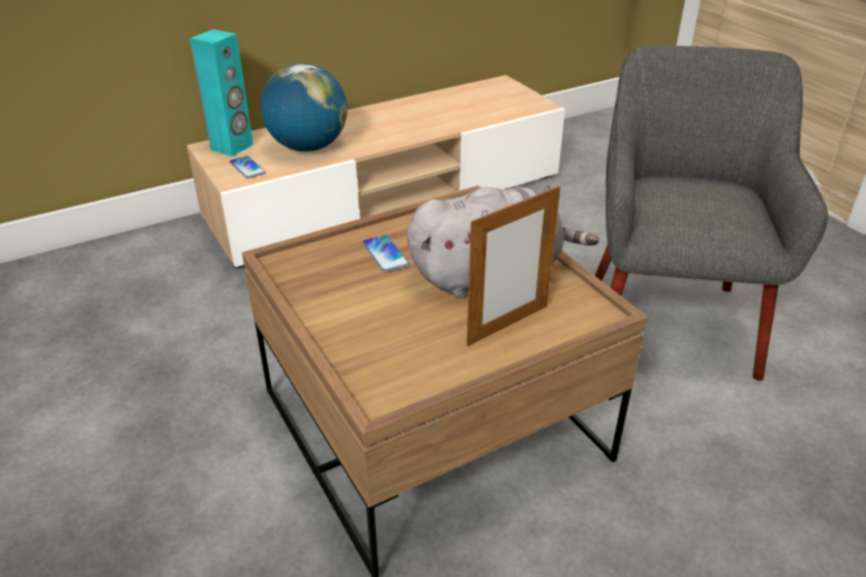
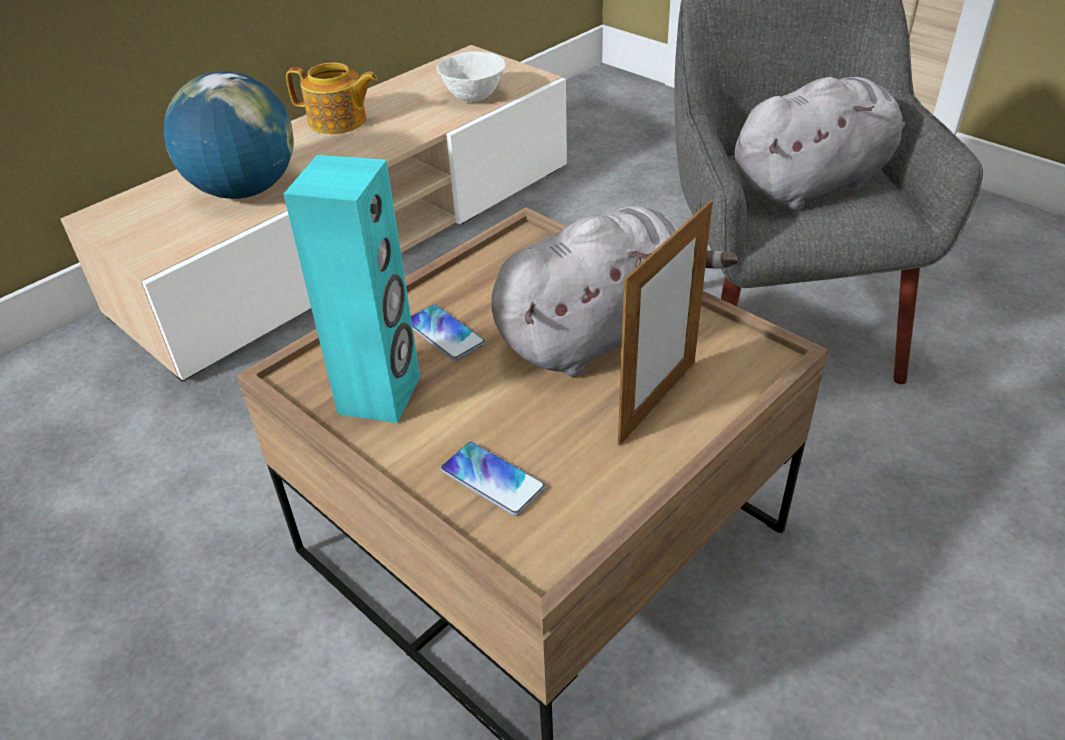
camera: 15 degrees left, 5 degrees up
turquoise speaker [190,29,253,156] -> turquoise speaker moved to [283,155,420,423]
phone [230,156,266,179] -> phone moved to [441,442,546,516]
none -> teapot [286,63,377,134]
none -> white bowl [436,51,506,102]
none -> grey plush toy [735,77,907,210]

